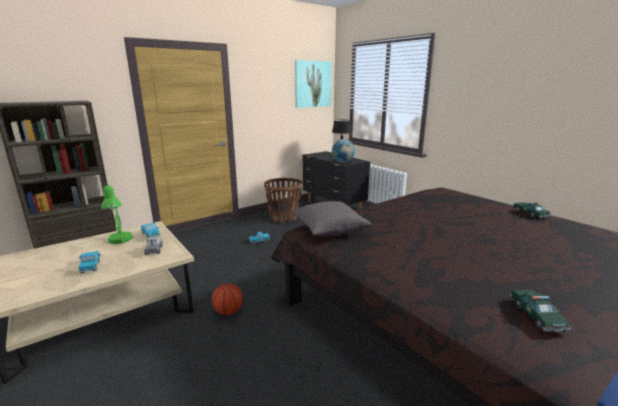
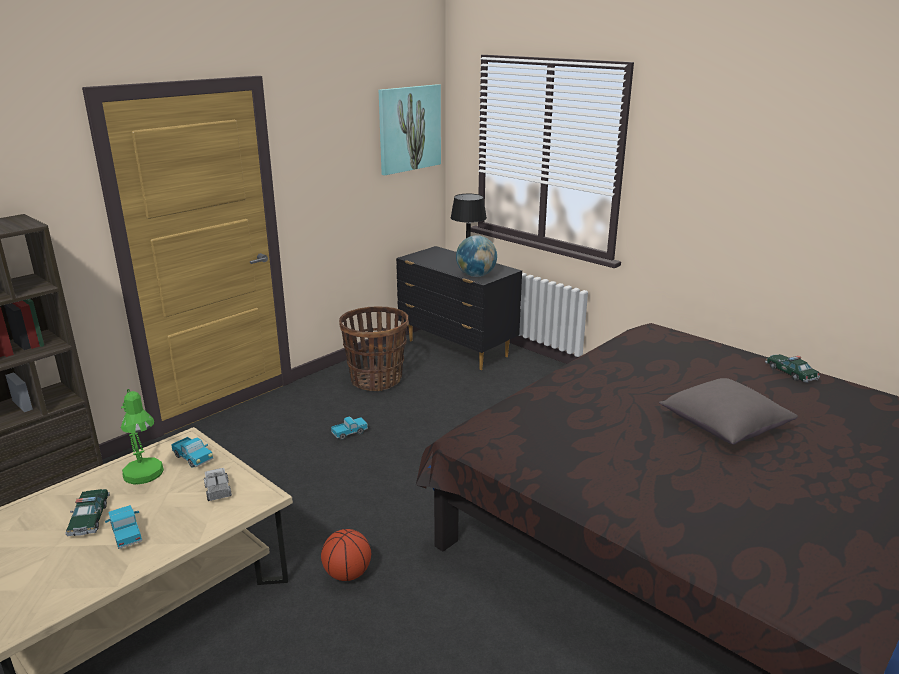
camera: 10 degrees left, 5 degrees up
grey pillow [292,201,372,236] -> grey pillow moved to [659,378,798,445]
toy car [510,290,572,332] -> toy car moved to [65,489,110,536]

